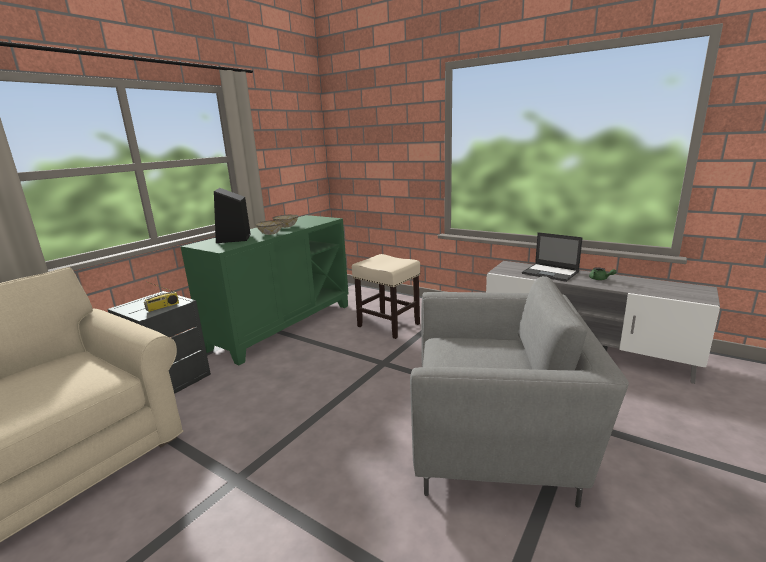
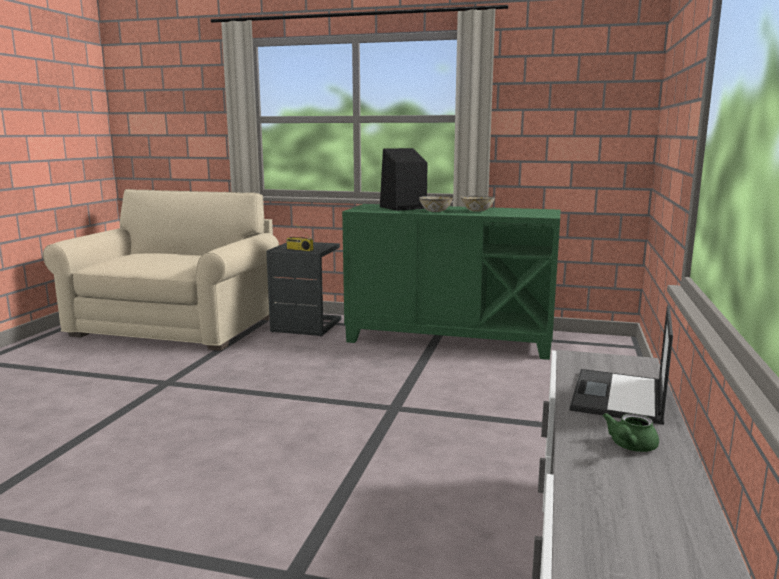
camera: 70 degrees right, 5 degrees down
beige stool [352,254,420,339] -> none
grey armchair [410,276,629,508] -> none

